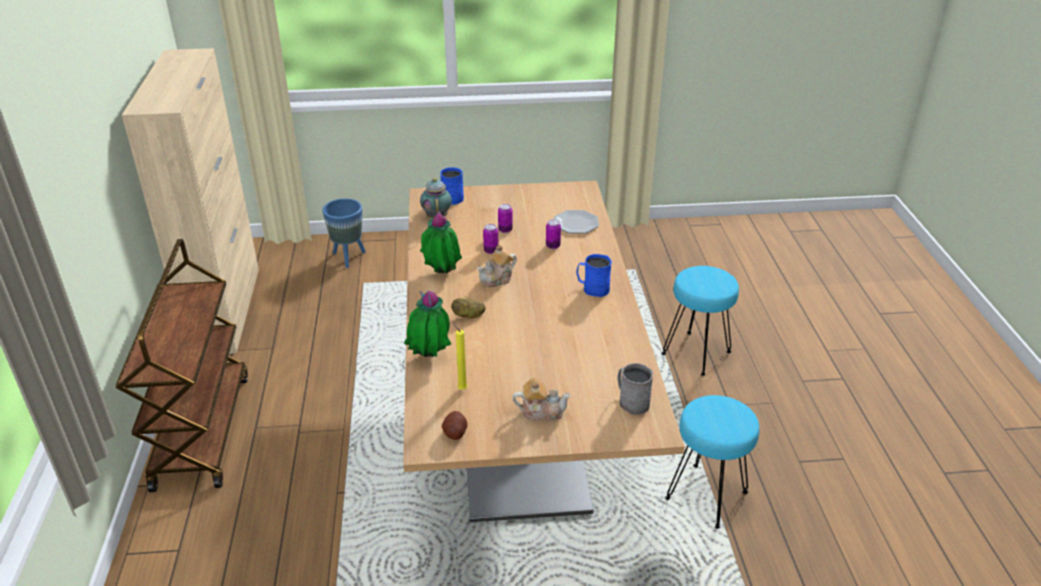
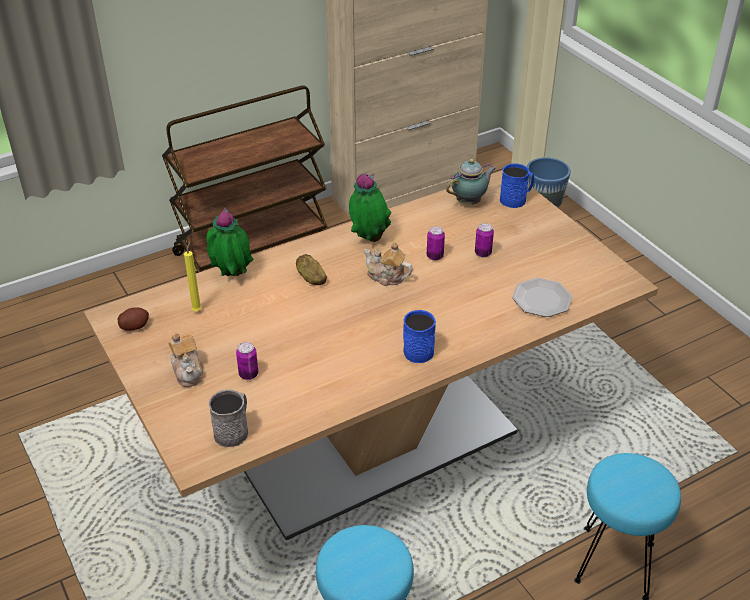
camera: 65 degrees right, 5 degrees up
can [546,219,561,249] -> can moved to [236,342,258,380]

